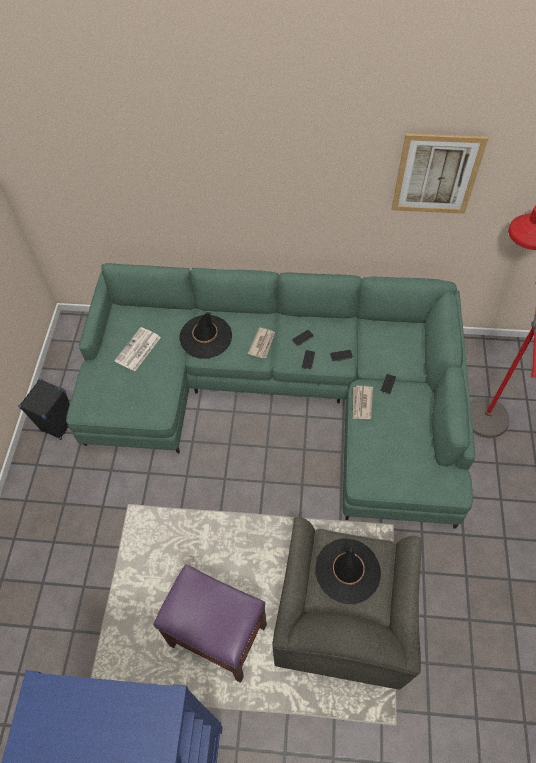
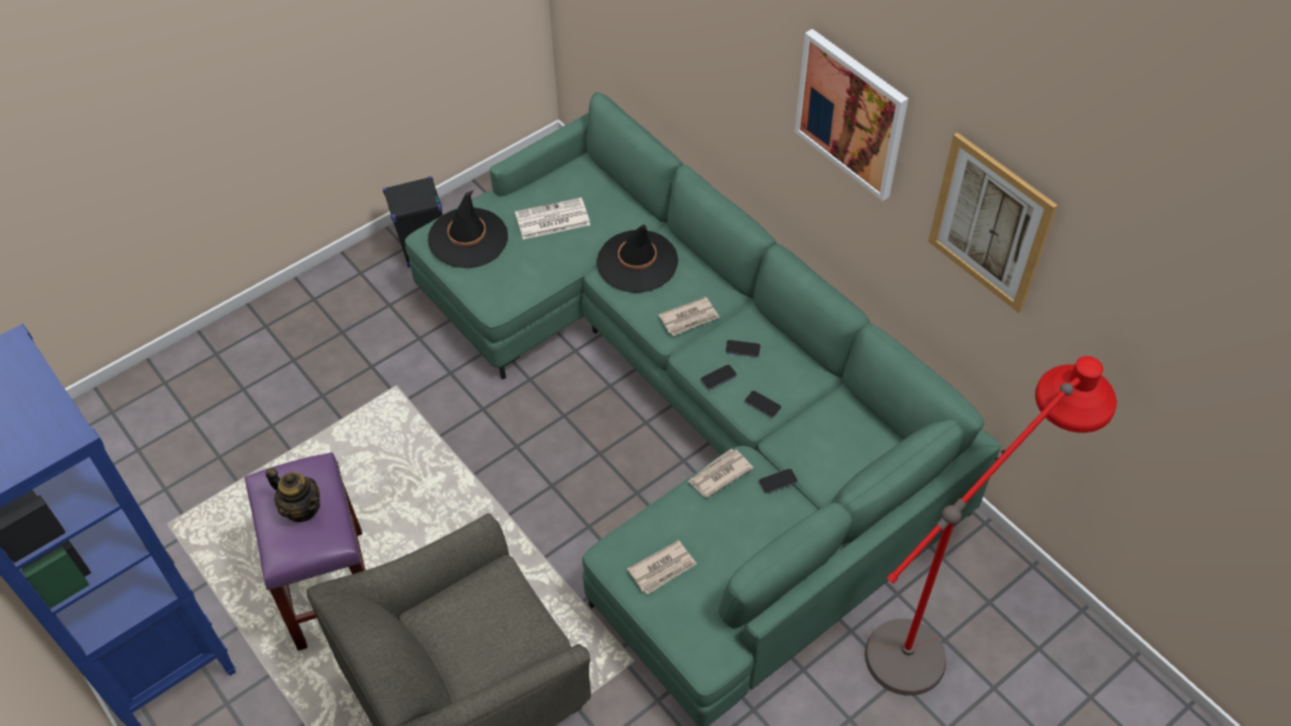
camera: 45 degrees right, 5 degrees down
black hat [315,539,381,604] -> black hat moved to [428,190,508,268]
none -> teapot [266,468,320,522]
none -> newspaper [627,540,697,595]
none -> picture [795,29,908,201]

